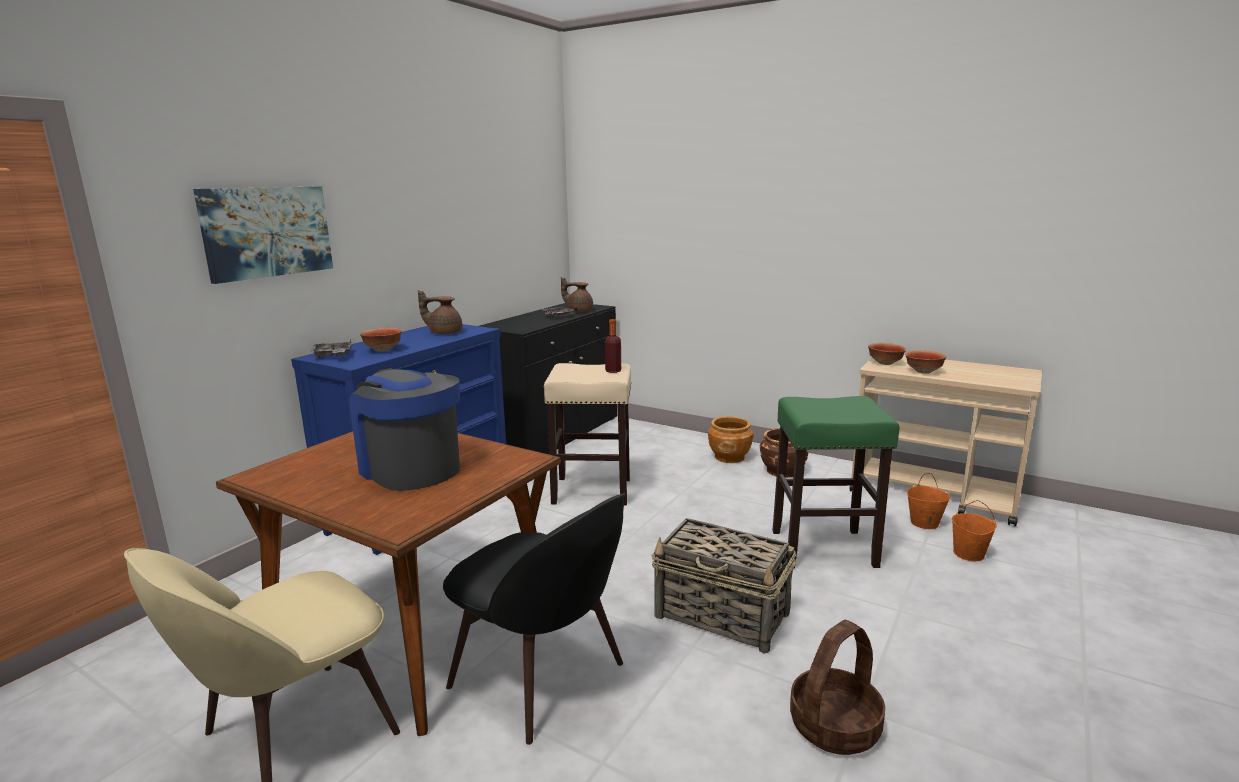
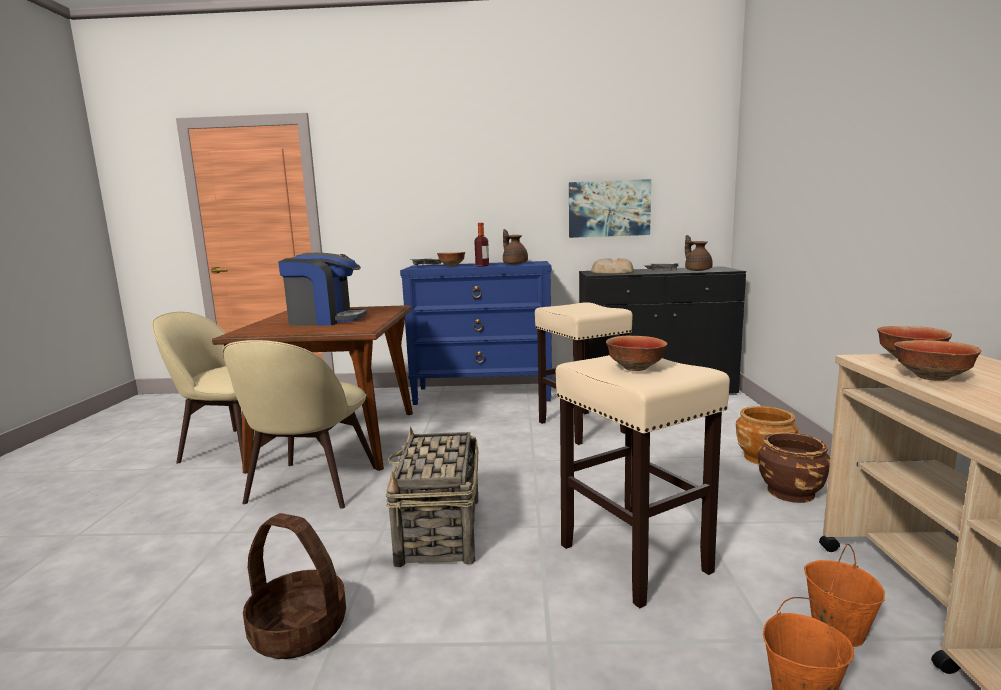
camera: 60 degrees right, 5 degrees down
picture [193,186,333,284] -> picture moved to [569,179,651,238]
coffee machine [349,368,460,491] -> coffee machine turned 75 degrees clockwise [278,253,367,326]
black chair [443,493,626,745] -> beige chair [222,340,376,509]
bottle [605,319,621,373] -> bottle moved to [474,223,489,267]
green stool [772,396,900,569] -> beige stool [556,355,730,608]
none -> bread [591,258,634,274]
none -> bowl [606,336,667,371]

